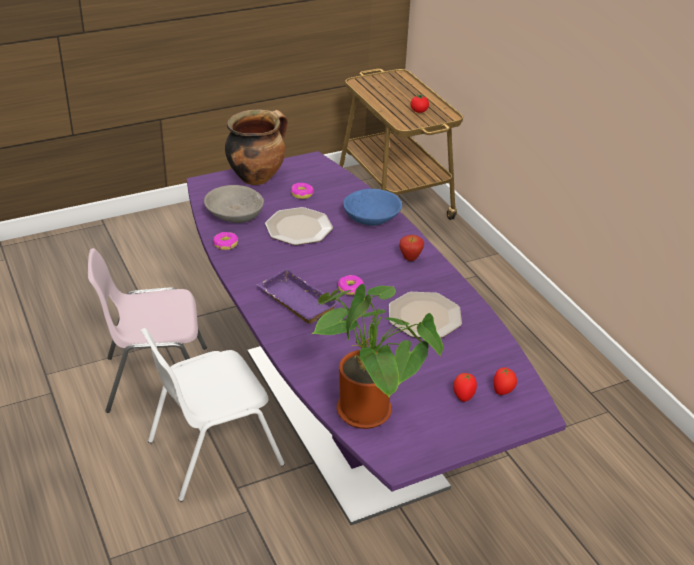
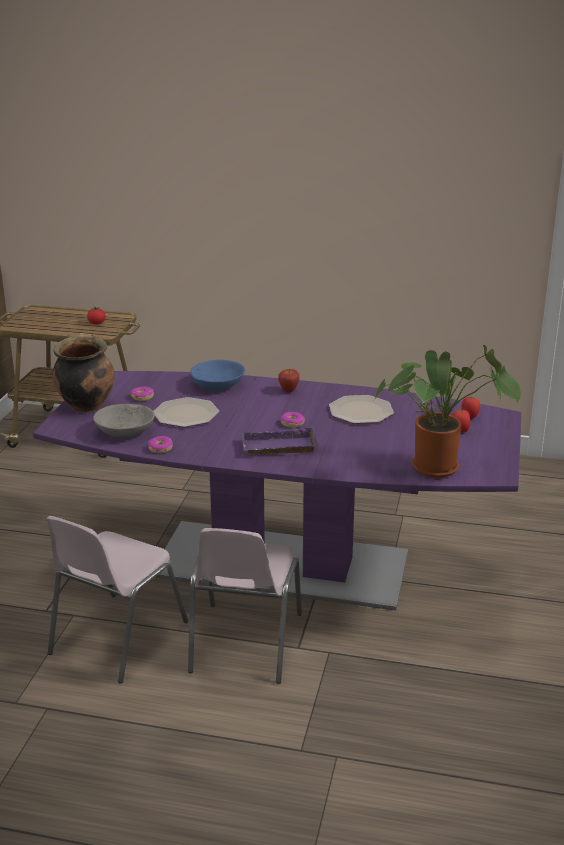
camera: 50 degrees left, 10 degrees down
white chair [141,328,285,502] -> pink chair [188,528,302,684]

